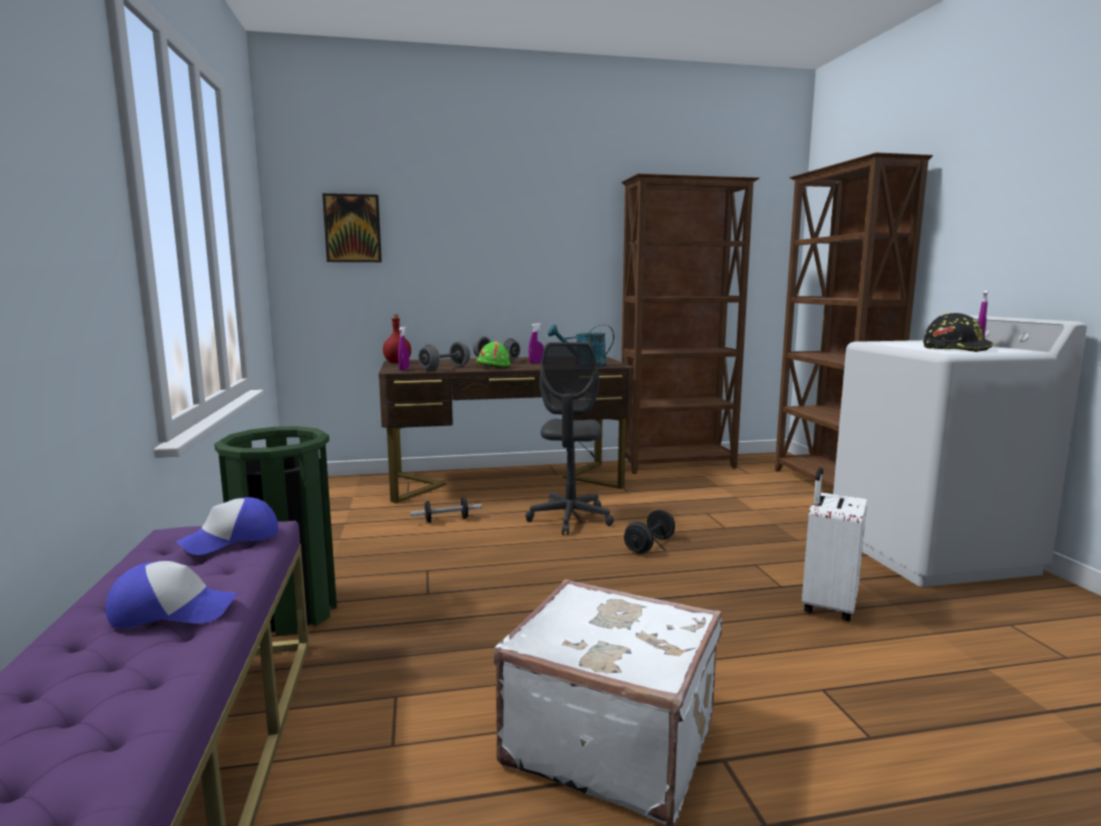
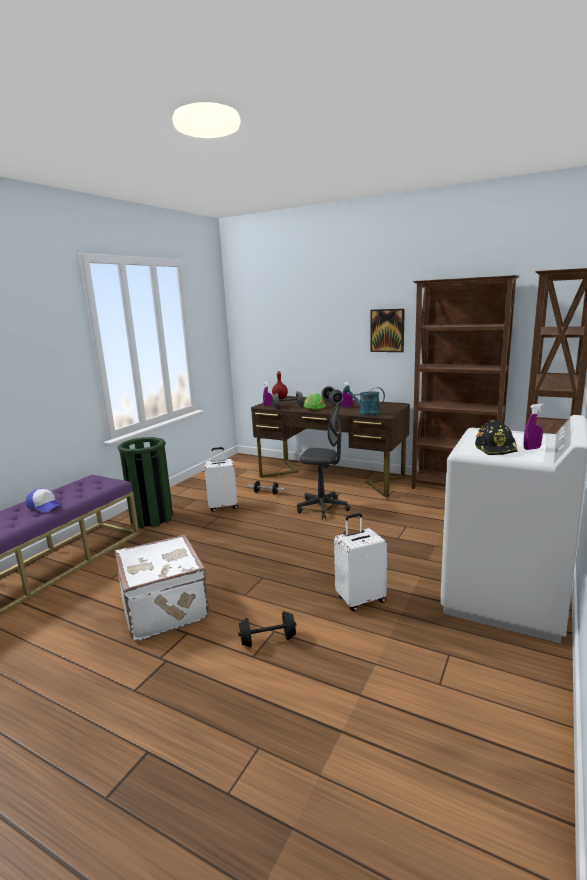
camera: 40 degrees right, 5 degrees up
cap [176,497,278,555] -> none
picture [322,193,382,262] -> picture moved to [370,309,405,352]
grey office chair [525,342,614,535] -> grey office chair turned 120 degrees counterclockwise [297,400,350,520]
black dumbbell [624,510,675,553] -> black dumbbell moved to [238,611,296,647]
none -> white suitcase [204,447,238,512]

